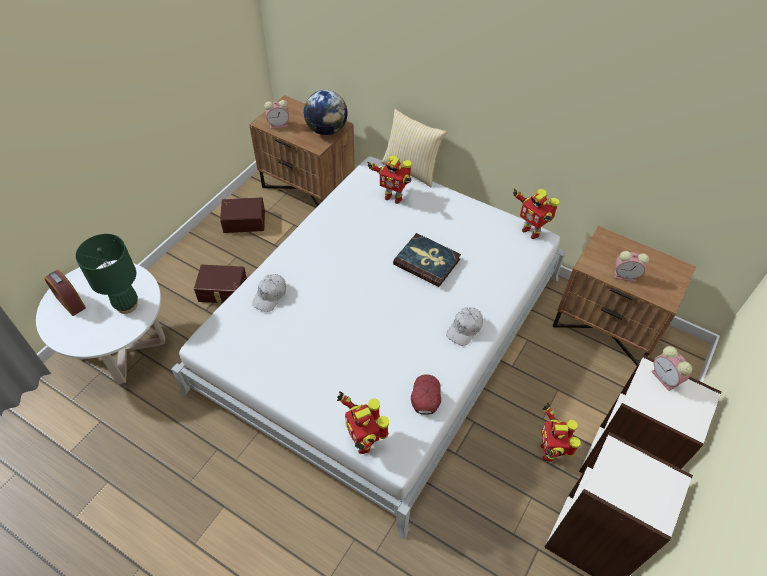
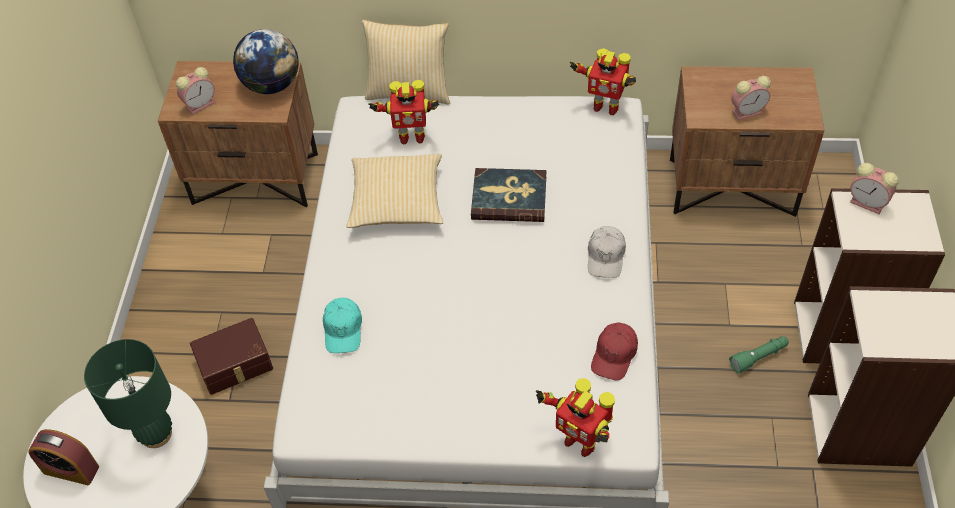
camera: 25 degrees left, 0 degrees up
brown storage box [220,197,265,233] -> none
white cap [252,274,286,312] -> turquoise cap [323,298,362,353]
red cap [411,374,441,415] -> red cap turned 135 degrees counterclockwise [591,323,638,381]
toy robot [541,402,581,462] -> green flashlight [729,336,789,373]
none -> pillow [346,154,443,228]

